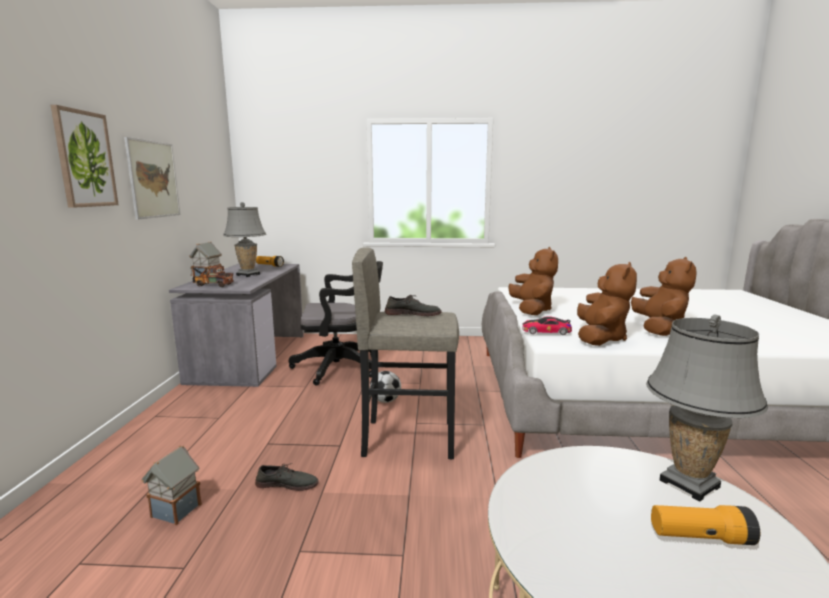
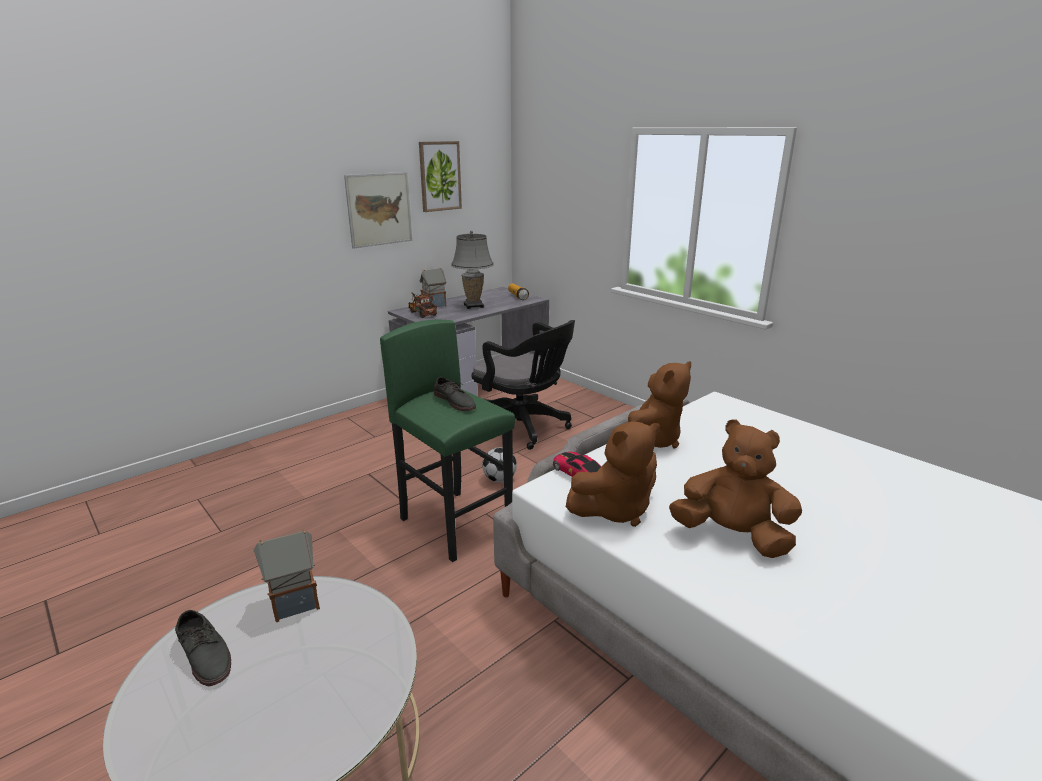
camera: 45 degrees right, 10 degrees up
picture [51,105,119,208] -> picture moved to [419,141,462,212]
toy house [141,445,202,525] -> toy house moved to [254,529,320,622]
grey shoe [255,463,319,491] -> grey shoe moved to [175,610,231,686]
grey stool [352,247,459,459] -> green stool [380,320,515,562]
brown plush toy [631,257,697,336] -> brown plush toy turned 120 degrees counterclockwise [669,419,802,558]
grey table lamp [646,314,768,502] -> none
flashlight [651,505,760,545] -> none

